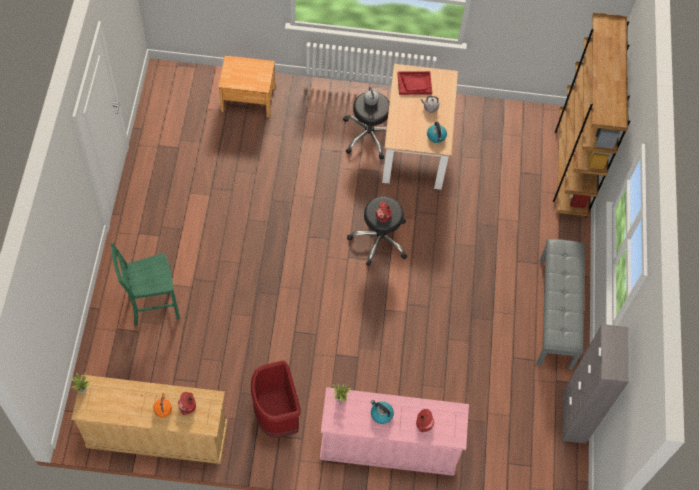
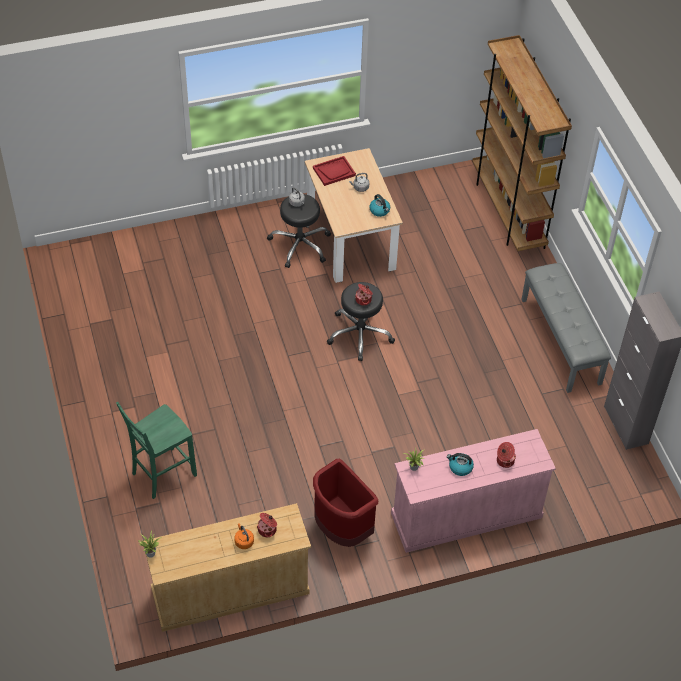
camera: 20 degrees left, 10 degrees down
brown nightstand [219,56,275,118] -> none

